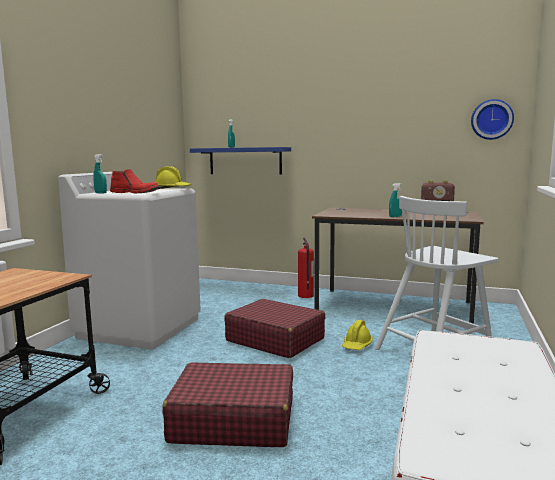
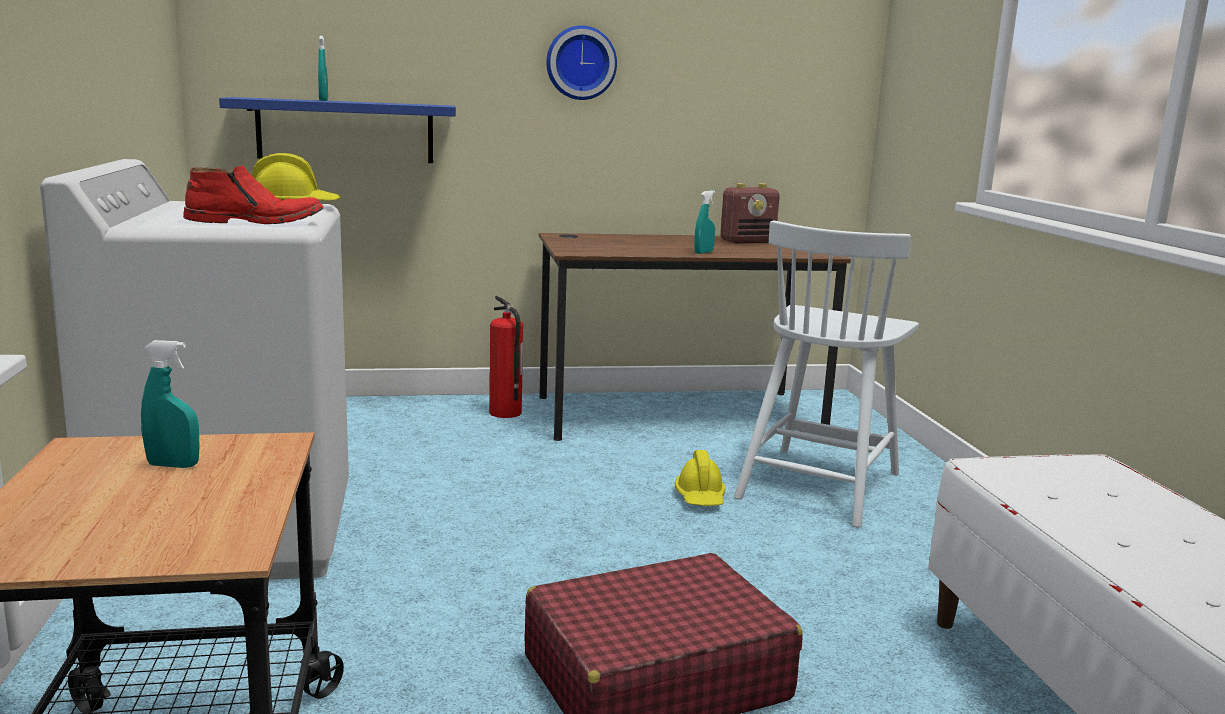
camera: 30 degrees left, 5 degrees up
turquoise spray bottle [93,154,107,194] -> turquoise spray bottle moved to [141,340,199,468]
red suitcase [224,299,325,358] -> none
wall clock [471,99,514,140] -> wall clock moved to [546,25,617,100]

